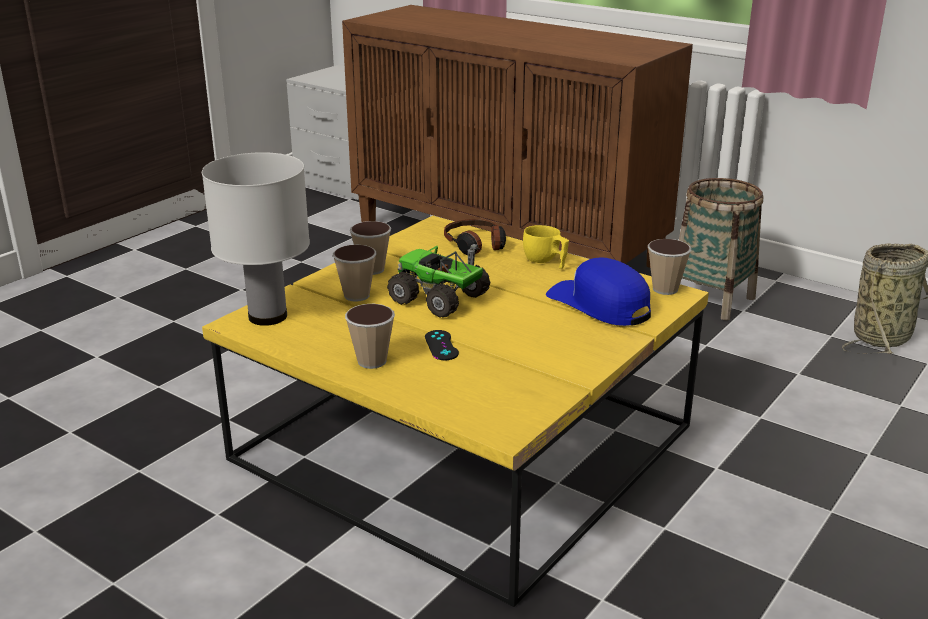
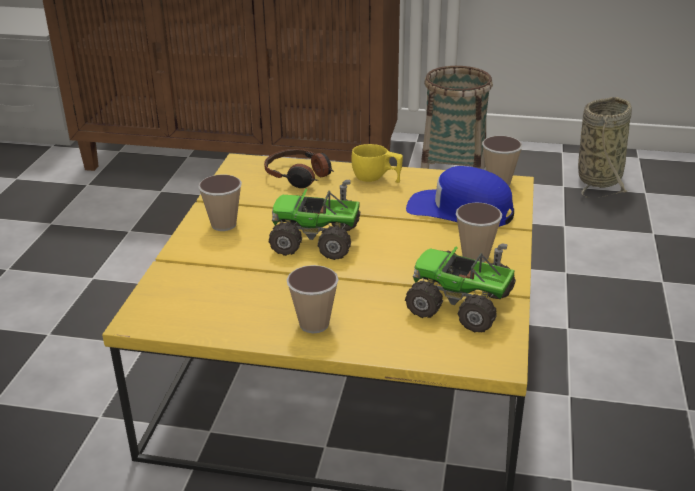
camera: 25 degrees left, 5 degrees up
white table lamp [202,152,310,326] -> none
cup [333,245,376,302] -> cup moved to [456,202,502,262]
black game controller [425,330,459,360] -> none
none -> toy truck [405,243,516,333]

